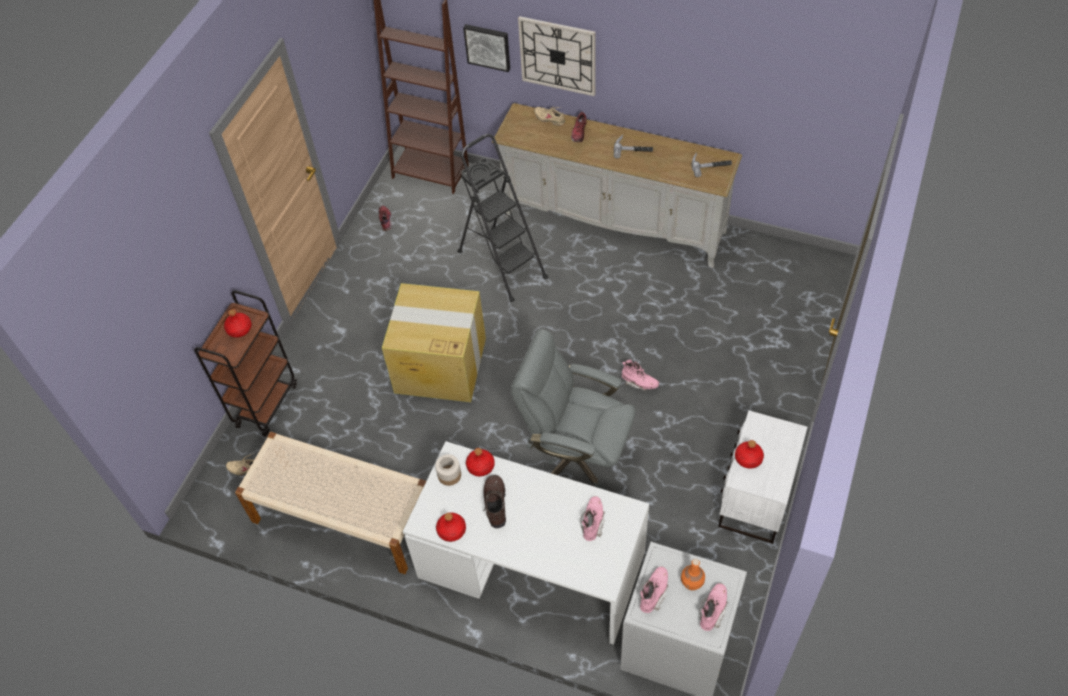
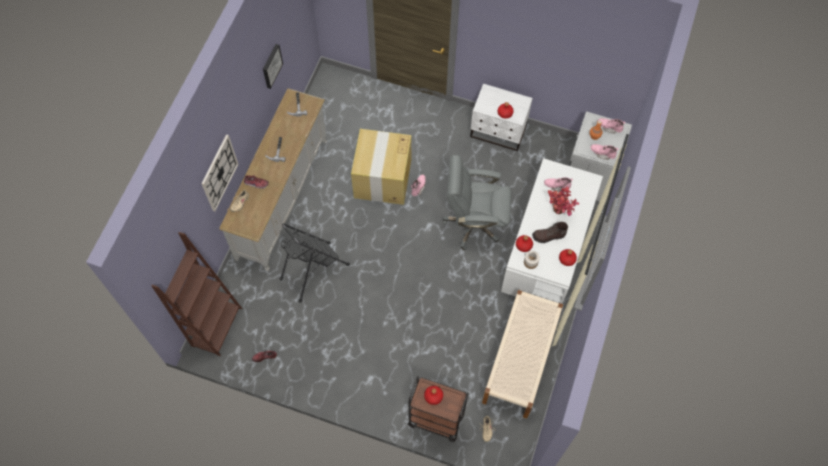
camera: 95 degrees left, 10 degrees up
cardboard box [382,283,486,402] -> cardboard box moved to [351,129,411,205]
picture [463,24,510,72] -> picture moved to [263,44,283,89]
grey office chair [511,329,636,490] -> grey office chair turned 75 degrees clockwise [443,155,511,250]
none -> potted plant [548,187,579,216]

